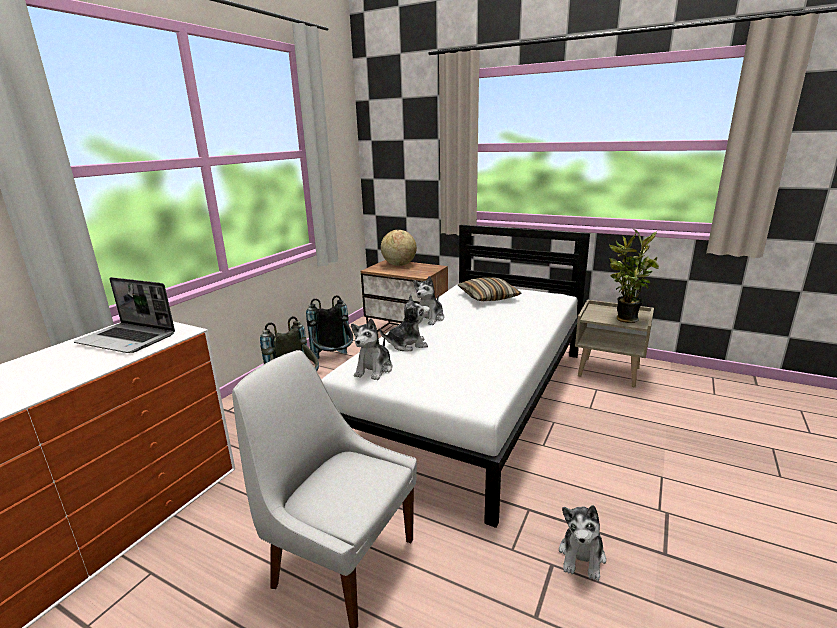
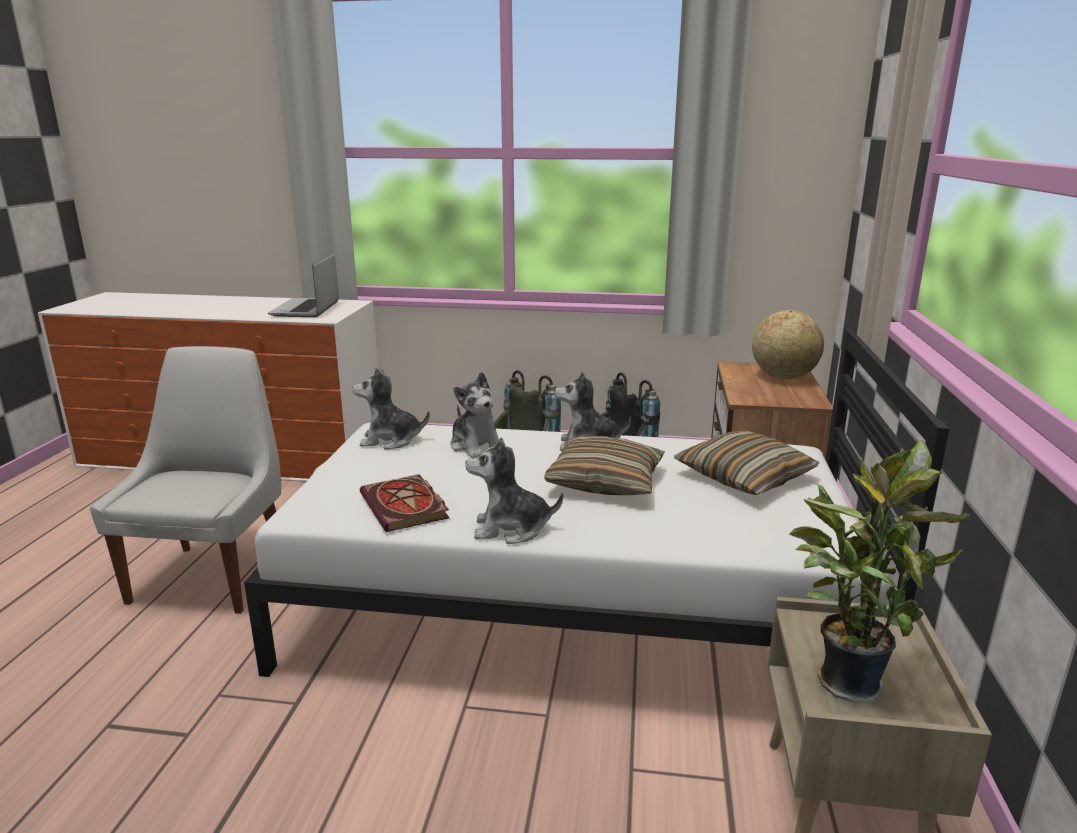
camera: 70 degrees right, 0 degrees up
plush toy [559,505,606,581] -> plush toy moved to [466,437,563,544]
none -> book [360,474,449,532]
none -> pillow [544,436,665,495]

